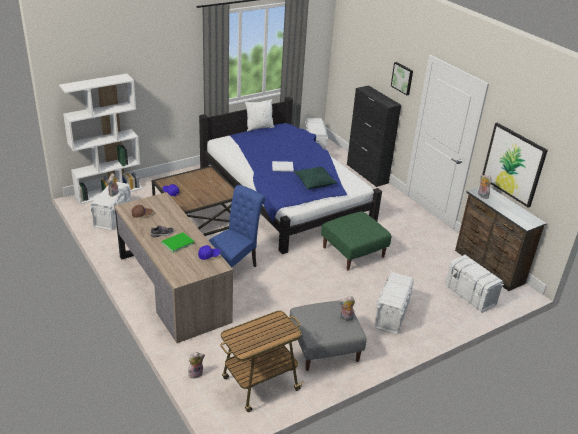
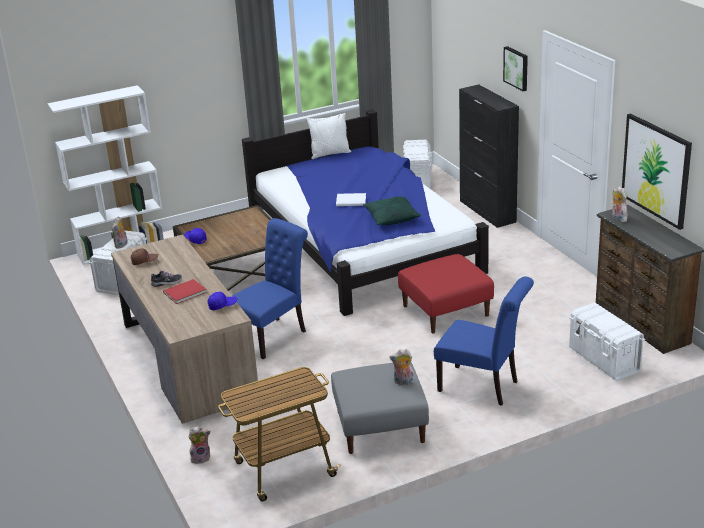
camera: 10 degrees right, 5 degrees down
green book [161,232,195,253] -> red book [163,279,207,304]
green ottoman [321,211,391,270] -> red ottoman [398,254,494,334]
white storage box [374,272,414,335] -> blue chair [434,277,534,406]

